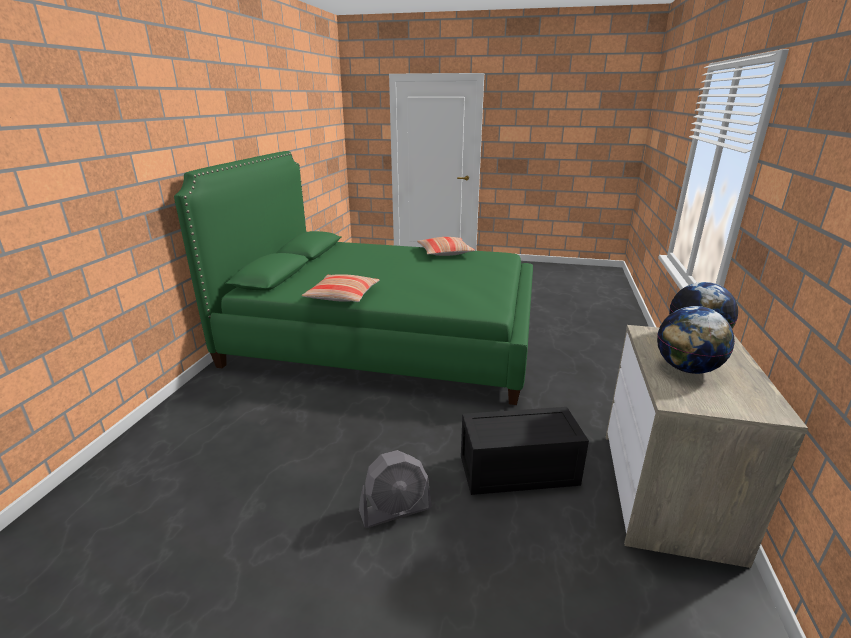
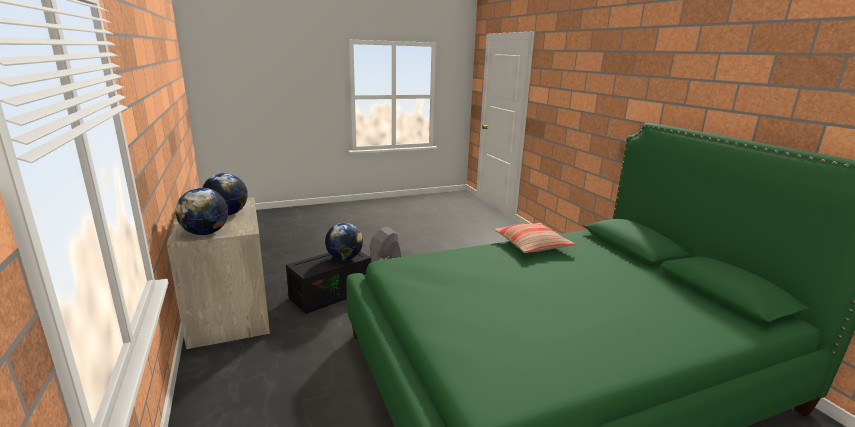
camera: 145 degrees right, 5 degrees down
pillow [417,237,475,256] -> none
none -> globe [325,223,363,260]

